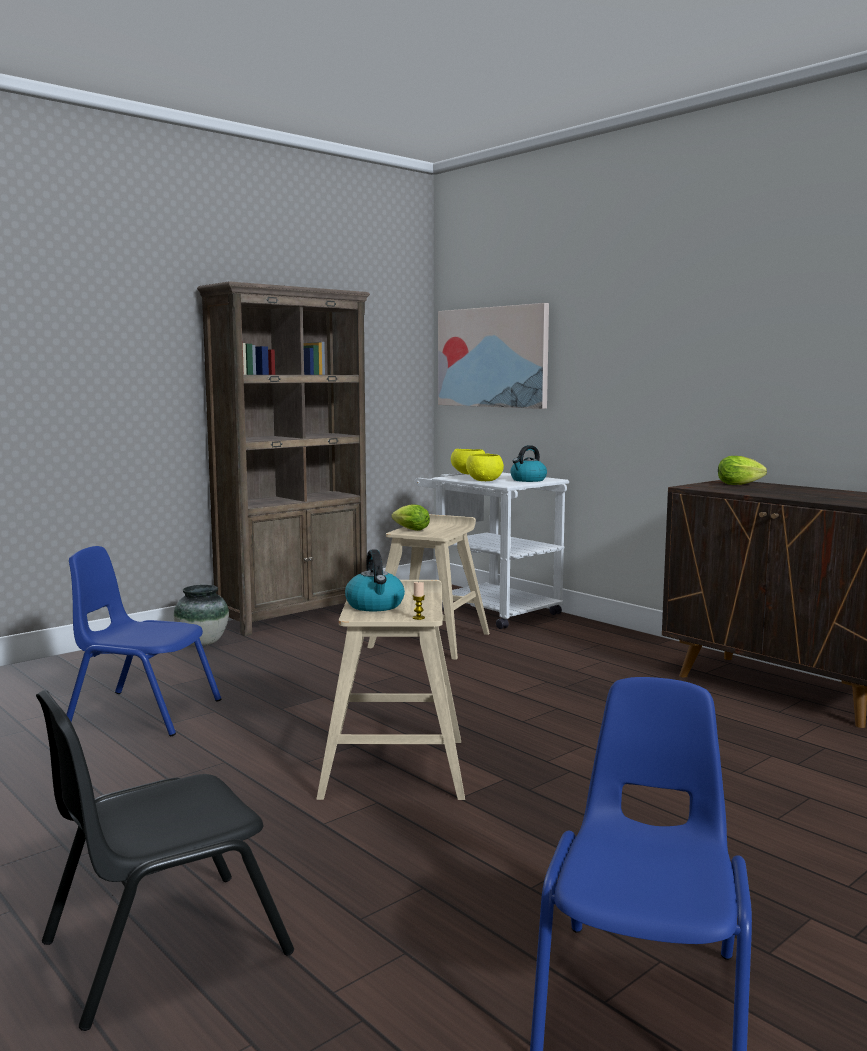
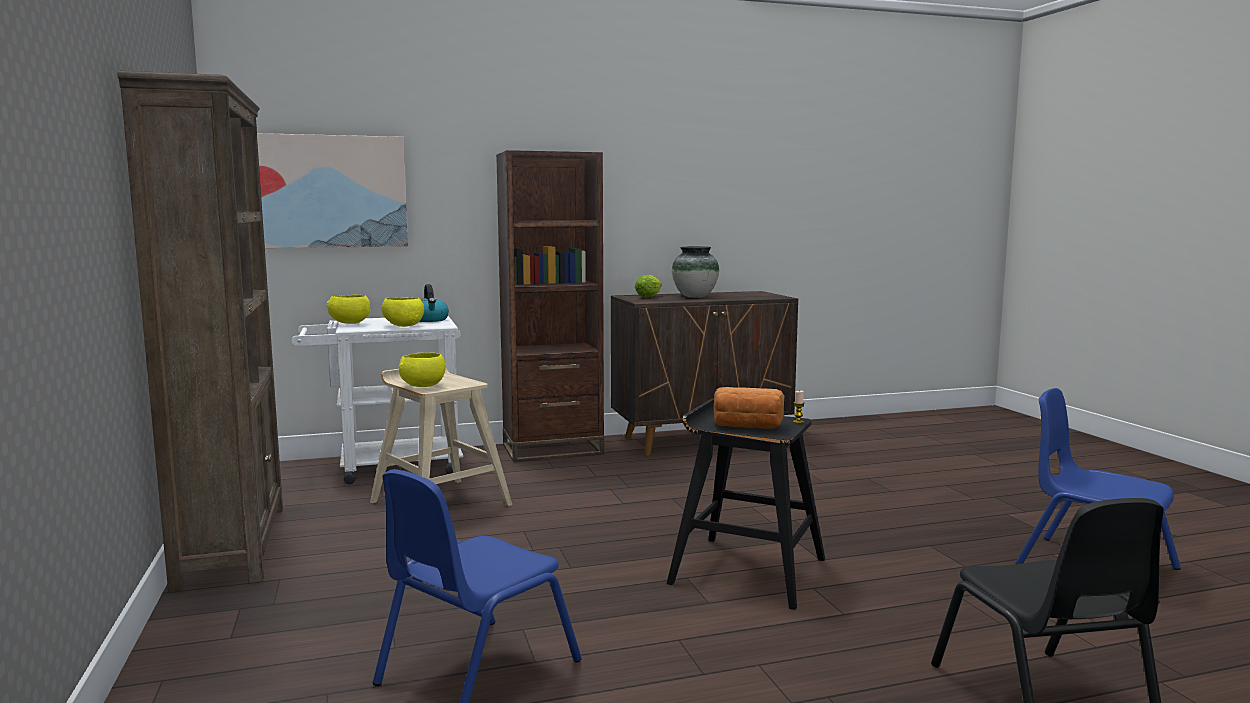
camera: 65 degrees left, 0 degrees up
vase [174,585,229,646] -> vase moved to [672,246,719,298]
beige stool [316,580,465,800] -> black stool [667,399,825,610]
kettle [345,549,405,611] -> bread [714,387,784,429]
lettuce [391,504,430,531] -> yellow bowl [399,353,446,387]
none -> brown bookcase [496,150,604,462]

